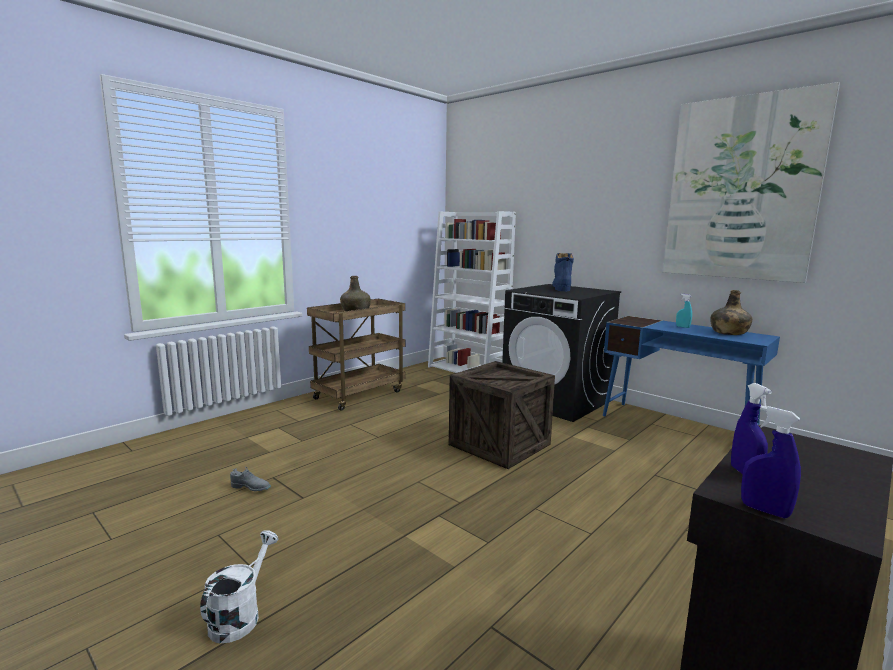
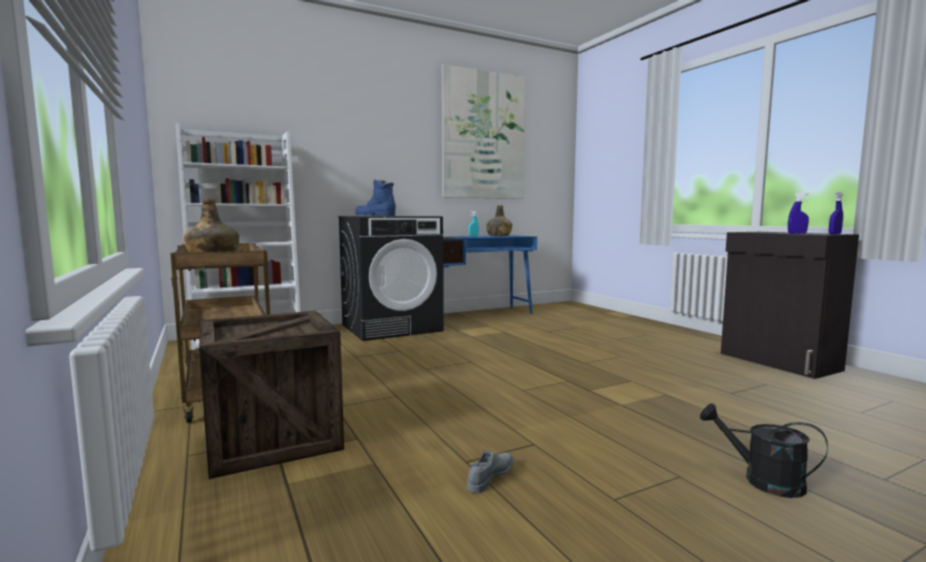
camera: 70 degrees left, 5 degrees down
white watering can [200,530,278,643] -> black watering can [700,403,828,498]
crate [449,361,555,469] -> crate moved to [199,311,344,479]

